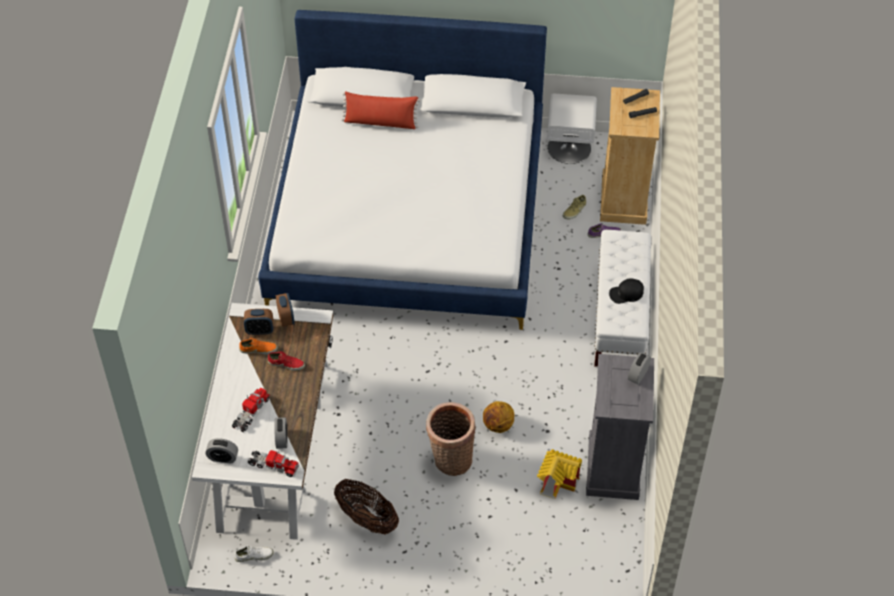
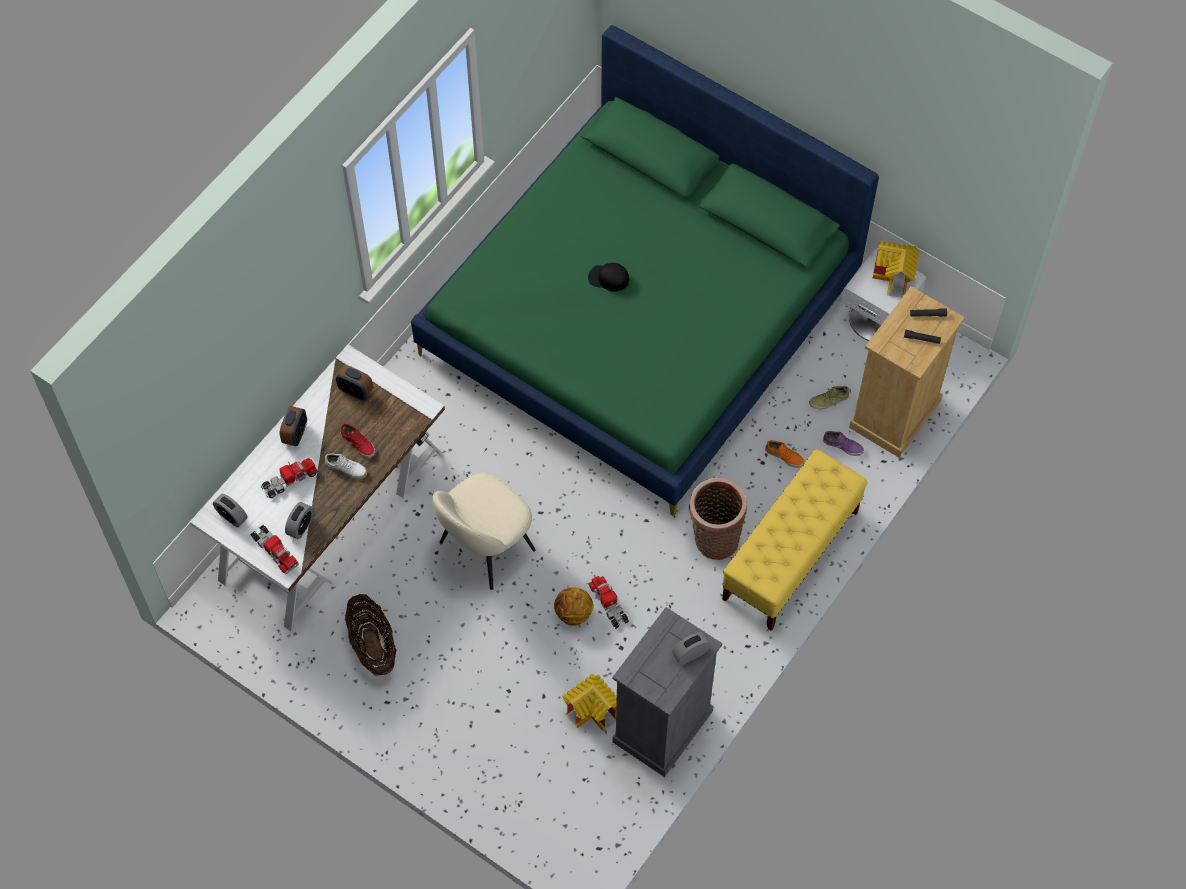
camera: 30 degrees right, 10 degrees up
white shoe [235,546,274,562] -> white shoe moved to [325,454,367,479]
orange shoe [239,338,278,355] -> orange shoe moved to [765,440,805,468]
white bed [258,10,547,330] -> green bed [411,25,879,516]
alarm clock [276,293,295,327] -> alarm clock moved to [280,406,307,446]
red pillow [341,91,420,129] -> none
basket [426,402,476,476] -> basket moved to [689,477,747,560]
white bench [594,230,652,367] -> yellow bench [722,449,867,631]
black cap [609,278,644,304] -> black cap moved to [588,263,629,292]
none -> beige chair [432,473,536,590]
none -> toy truck [588,576,629,629]
none -> toy house [873,241,920,298]

